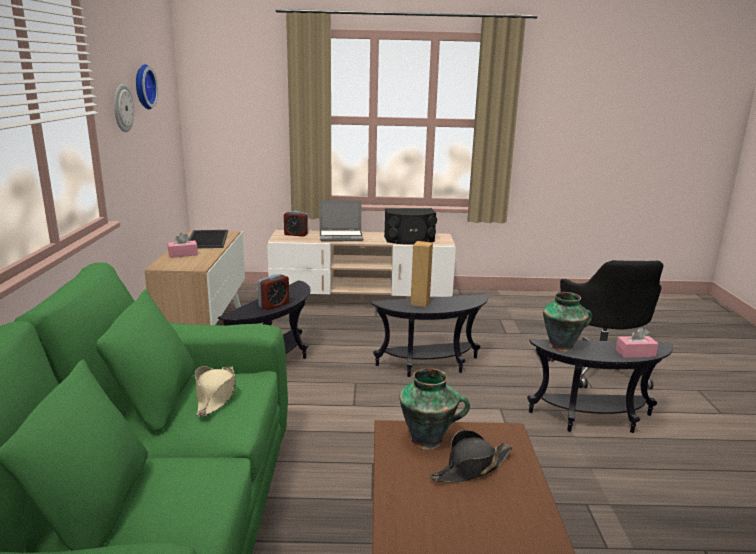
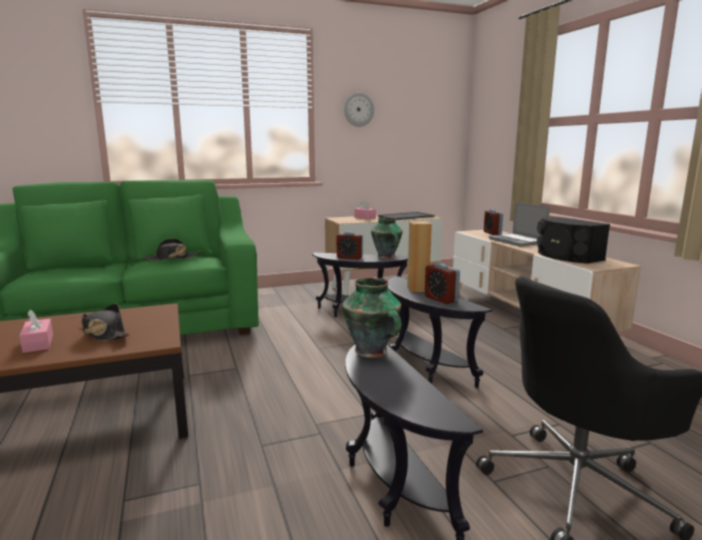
camera: 70 degrees right, 5 degrees down
wall clock [136,64,158,109] -> none
beige hat [195,366,236,416] -> black hat [142,238,201,261]
vase [399,368,470,450] -> vase moved to [371,217,403,259]
pink tissue box [616,327,658,358] -> pink tissue box moved to [19,310,53,353]
none -> alarm clock [425,263,460,304]

